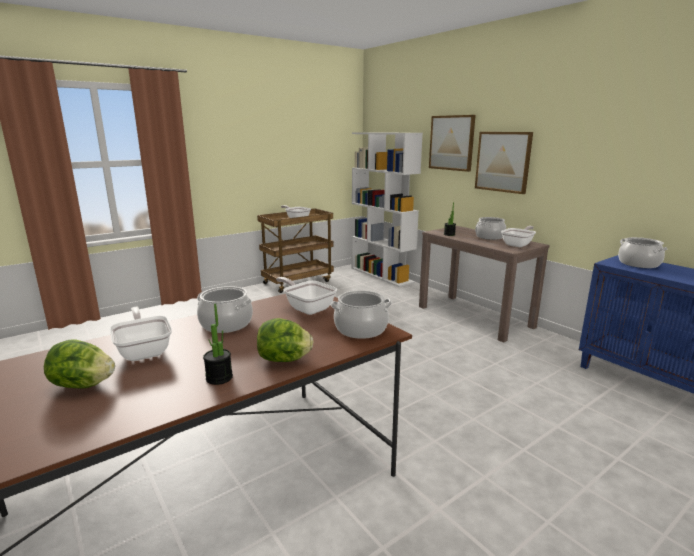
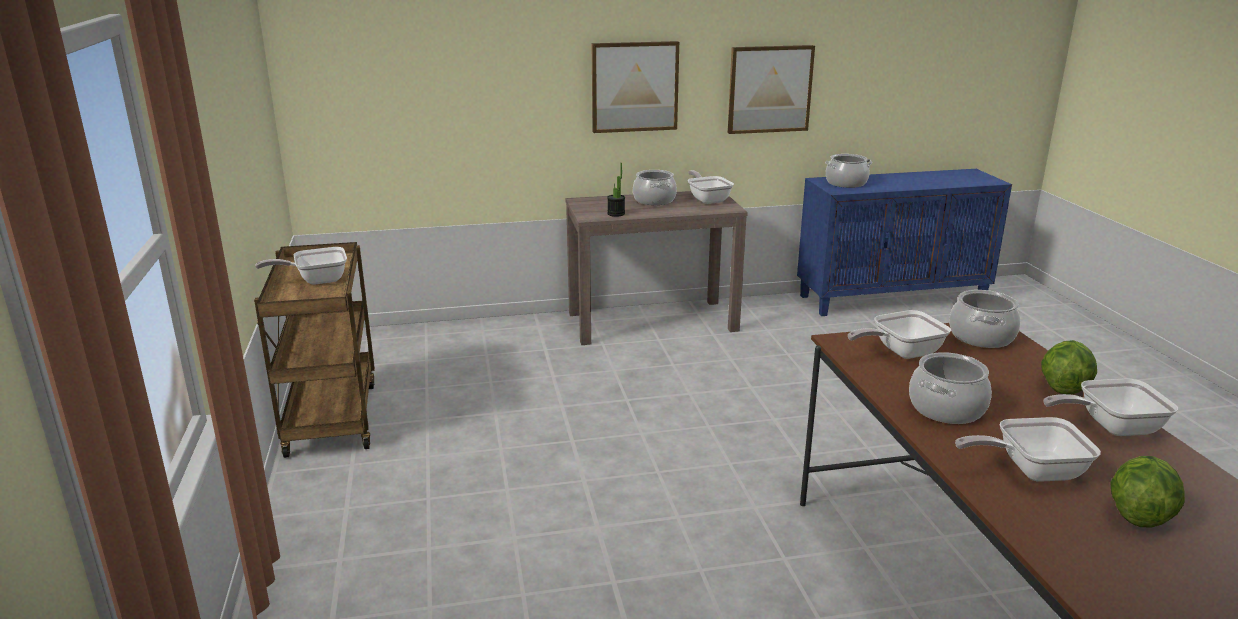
camera: 65 degrees left, 5 degrees up
potted plant [203,304,233,385] -> frying pan [1044,378,1178,436]
white bookcase [352,132,423,287] -> none
picture [429,115,476,172] -> picture moved to [728,45,815,134]

